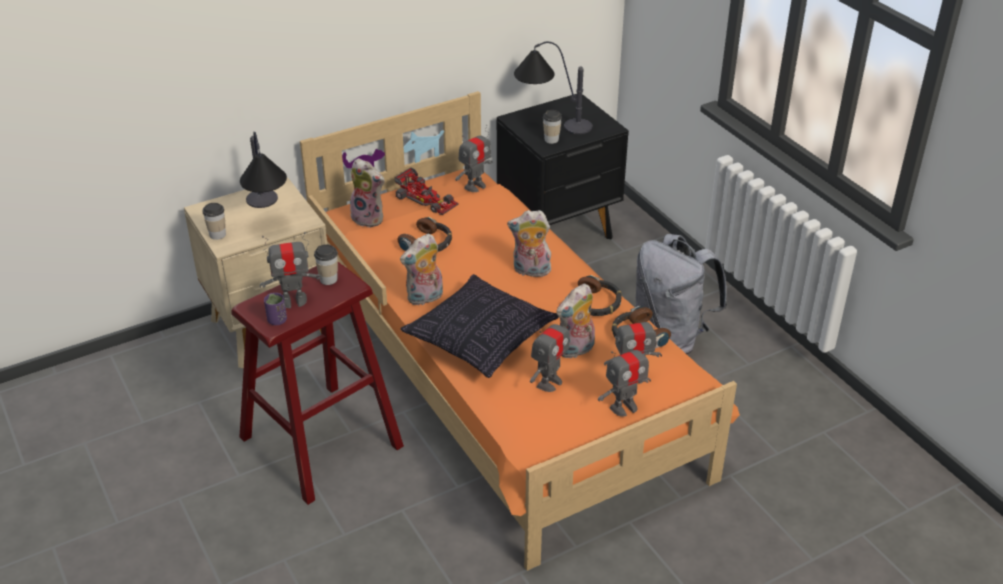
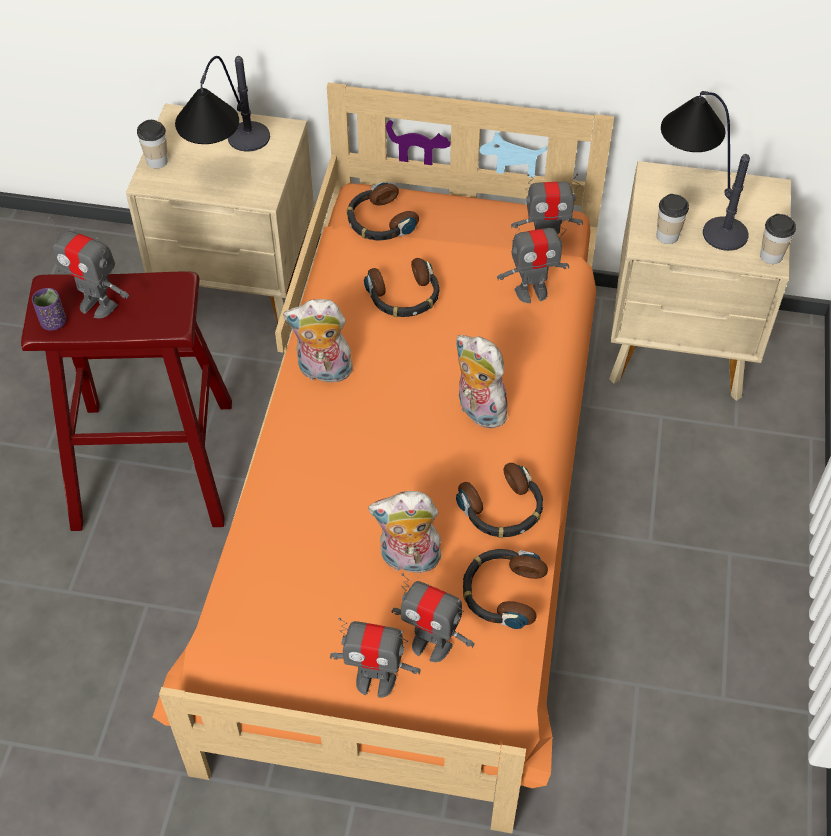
camera: 40 degrees right, 15 degrees up
cup [314,244,338,285] -> cup moved to [760,214,796,264]
plush toy [350,158,385,228] -> headphones [347,182,419,240]
toy car [395,167,459,215] -> none
pillow [400,274,559,378] -> none
black nightstand [497,94,629,239] -> beige nightstand [609,161,791,401]
toy robot [530,312,570,392] -> toy robot moved to [497,219,569,303]
grey backpack [636,234,728,354] -> none

